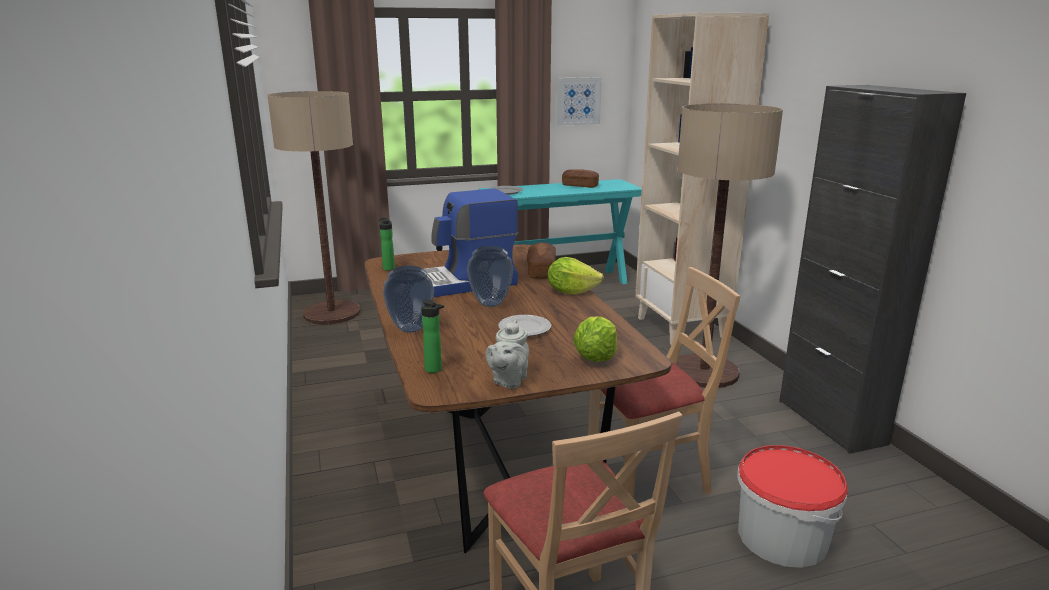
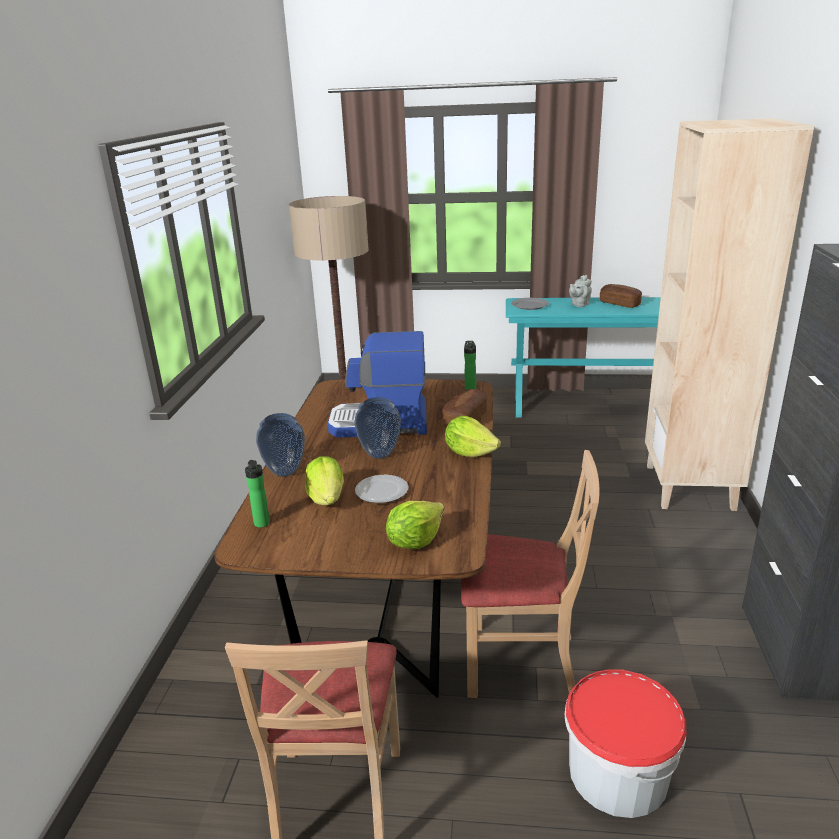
camera: 25 degrees right, 5 degrees up
bottle [379,218,395,271] -> bottle moved to [464,341,476,390]
grey teapot [486,320,529,388] -> grey teapot moved to [569,275,592,307]
picture [557,77,602,126] -> none
floor lamp [676,104,783,388] -> none
none -> lettuce [305,456,344,506]

